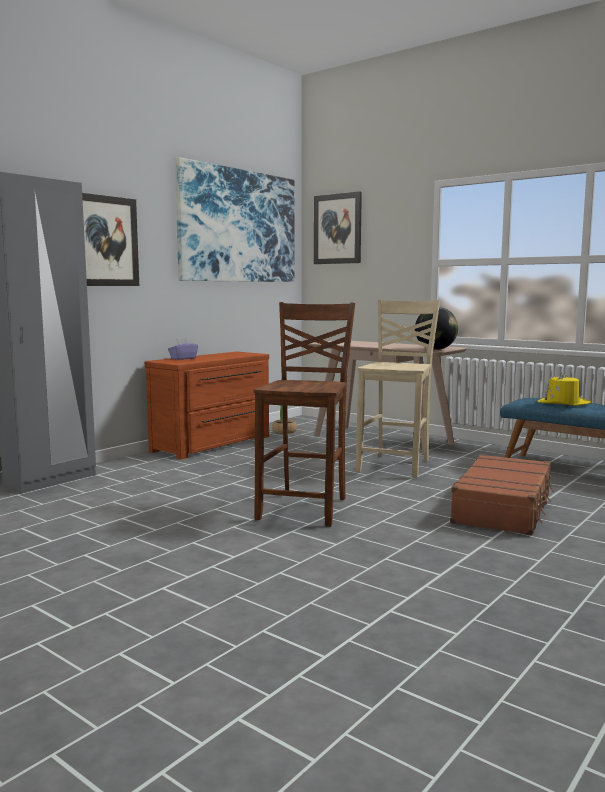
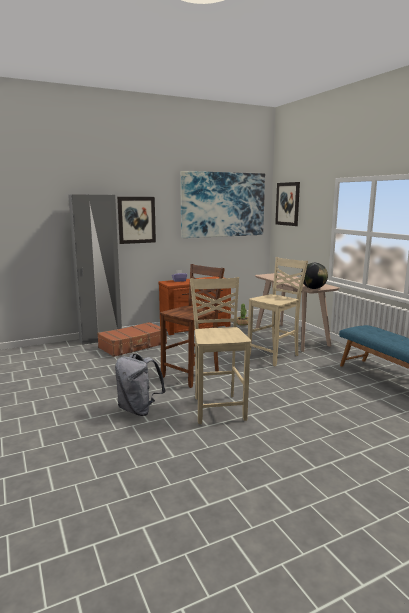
camera: 25 degrees right, 5 degrees up
brown suitcase [450,454,554,535] -> brown suitcase moved to [97,322,167,357]
yellow hat [537,373,591,406] -> none
none -> grey backpack [115,354,165,416]
none -> beige chair [190,277,251,424]

